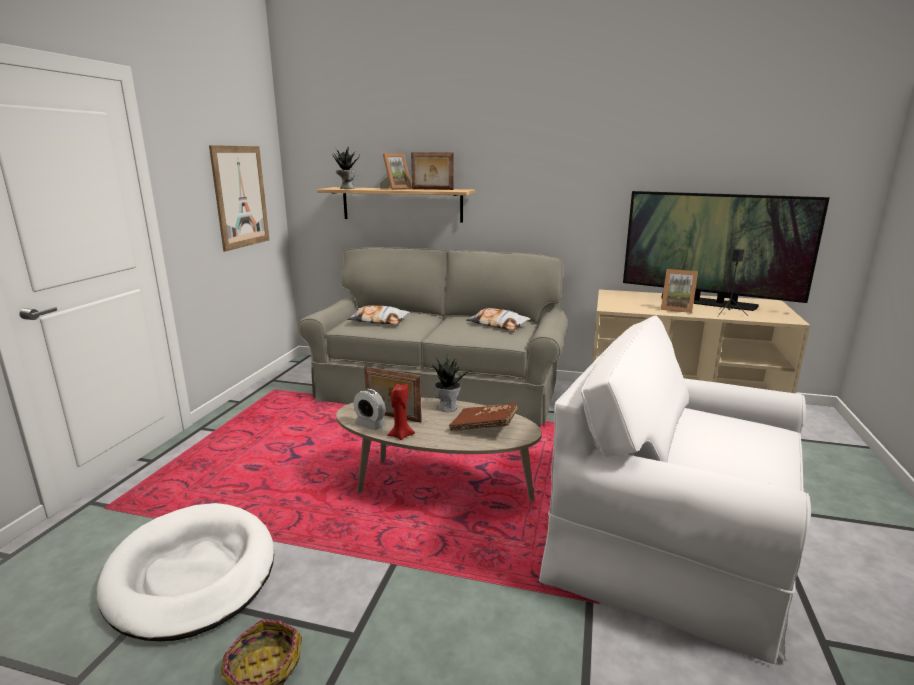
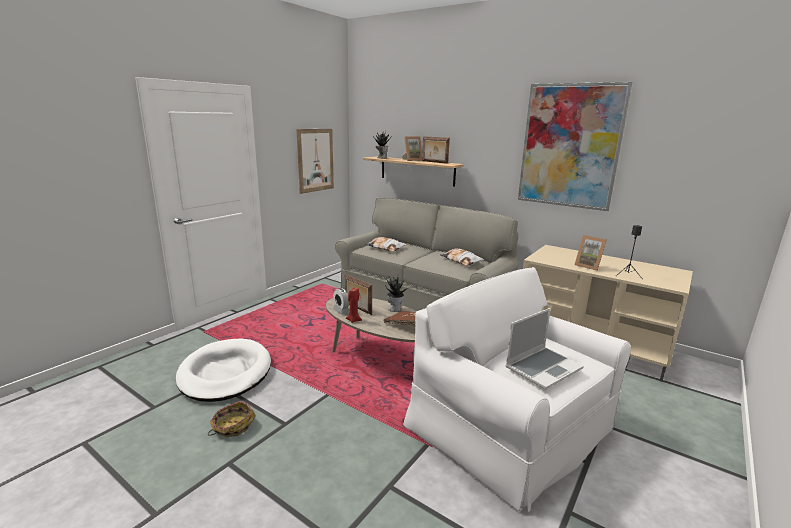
camera: 20 degrees right, 0 degrees up
television [623,191,830,311] -> none
none -> laptop [506,308,584,390]
none -> picture [518,82,632,211]

